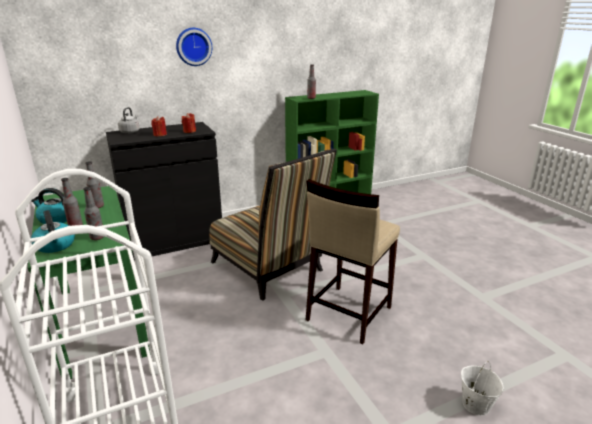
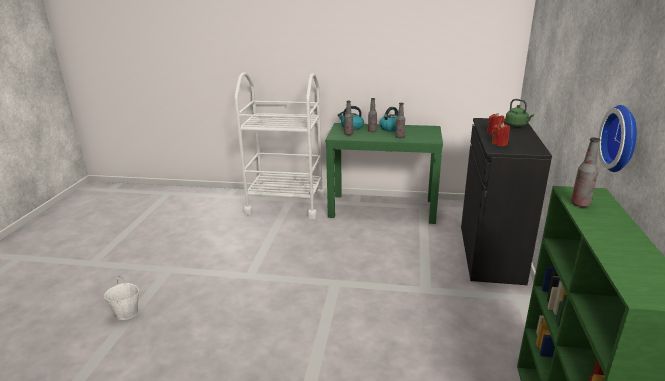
camera: 125 degrees right, 0 degrees up
grey kettle [118,107,140,134] -> green kettle [505,99,534,127]
wall clock [176,28,212,66] -> wall clock moved to [598,105,637,172]
chair [209,149,337,301] -> none
beige stool [306,179,400,344] -> none

